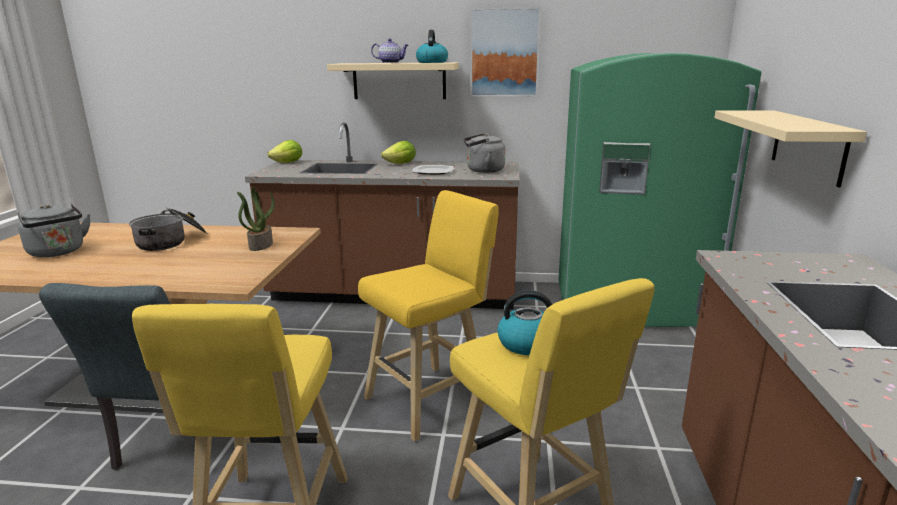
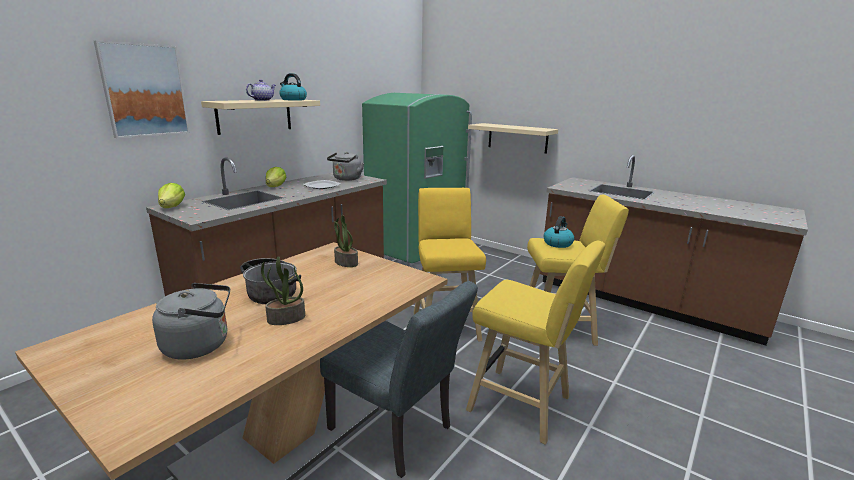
camera: 60 degrees left, 0 degrees up
picture [470,7,541,97] -> picture moved to [94,41,190,138]
none -> potted plant [261,256,305,325]

